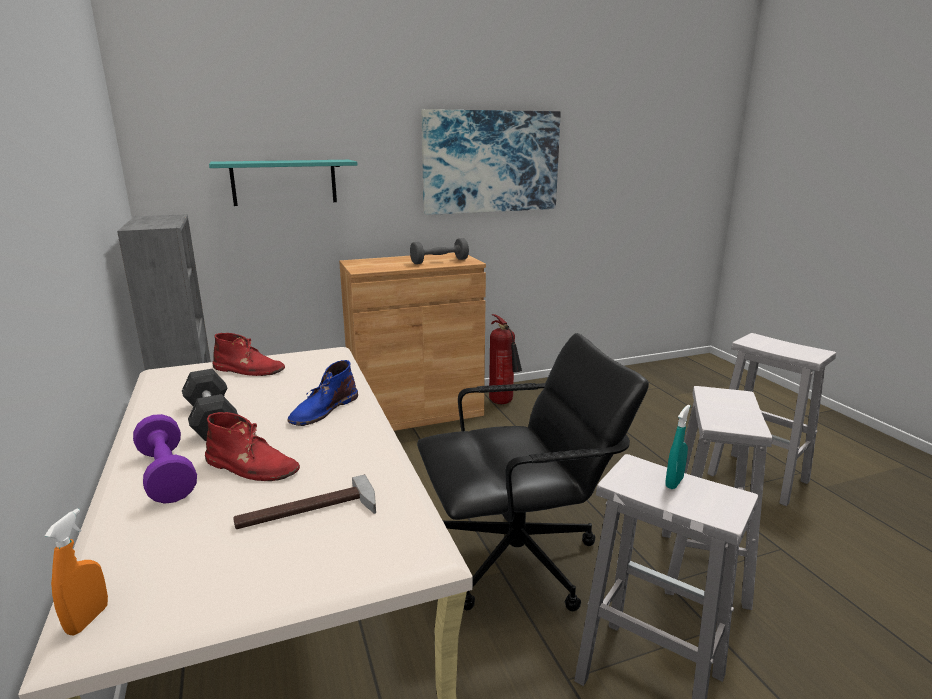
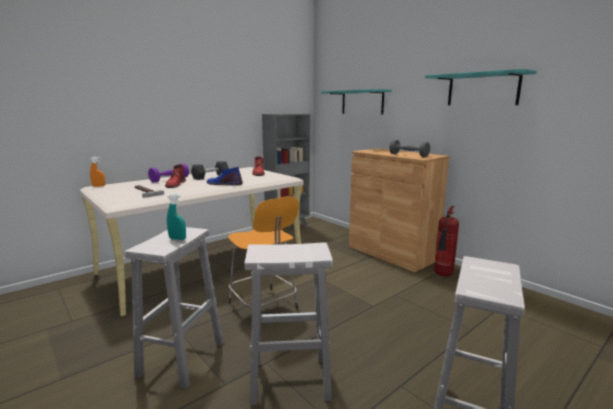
camera: 70 degrees right, 5 degrees down
black office chair [417,333,649,611] -> orange stool [228,196,299,309]
picture [421,109,561,215] -> turquoise shelf [425,69,536,105]

